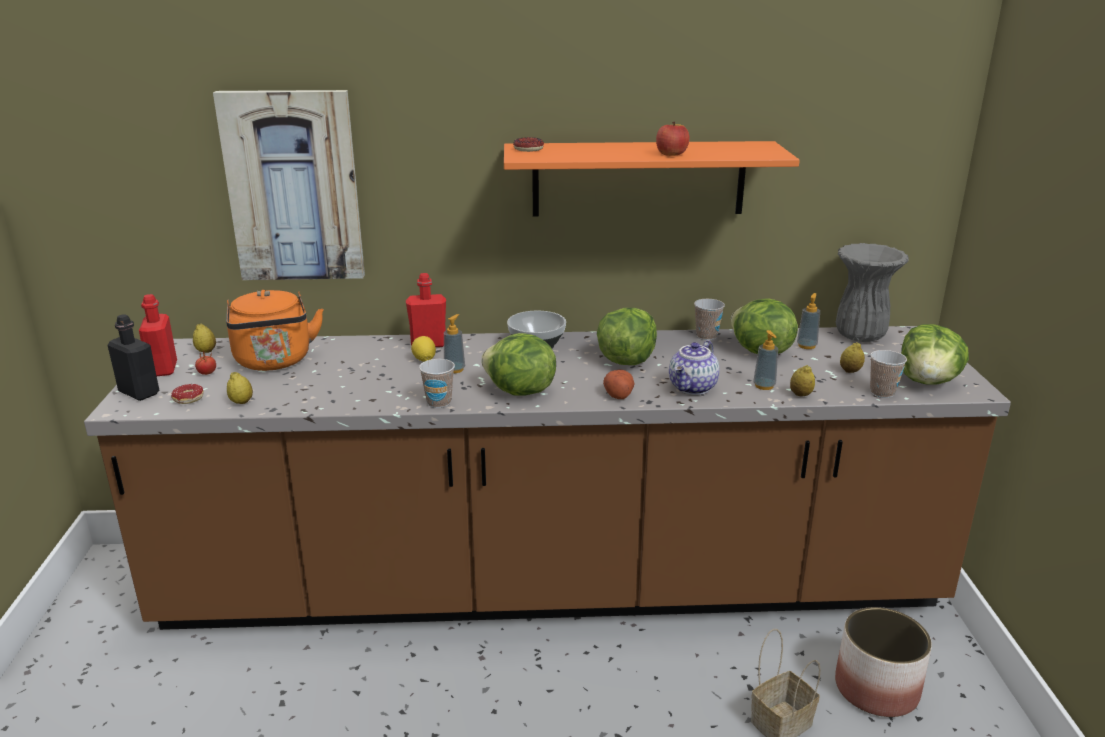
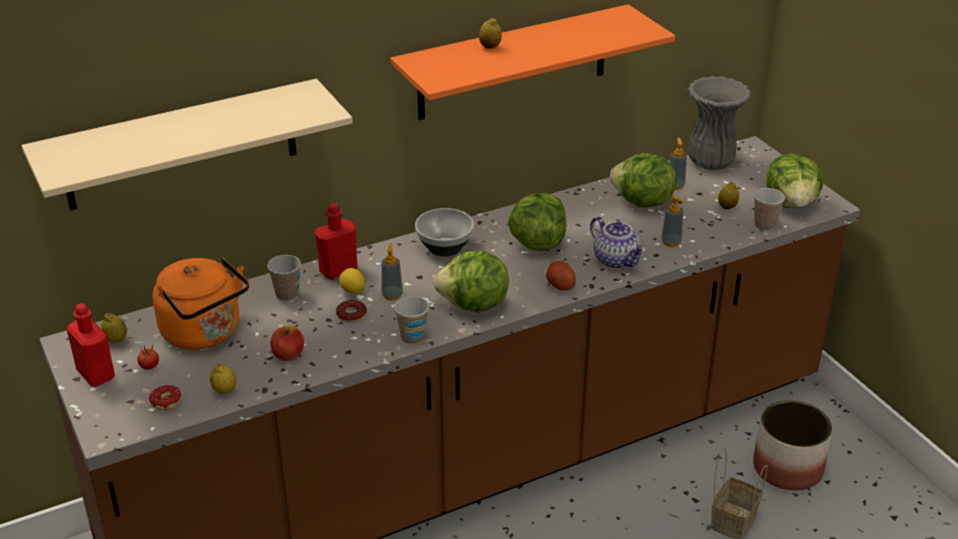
camera: 25 degrees left, 10 degrees up
black bottle [107,314,159,401] -> none
picture [213,90,365,280] -> beige shelf [22,79,353,211]
donut [513,137,544,152] -> donut moved to [336,300,367,323]
apple [656,122,690,156] -> apple moved to [271,326,304,361]
teapot [669,340,720,395] -> teapot turned 45 degrees counterclockwise [590,217,646,269]
cup [694,299,725,340] -> cup moved to [267,255,301,301]
lemon [790,365,815,396] -> lemon moved to [479,17,502,49]

